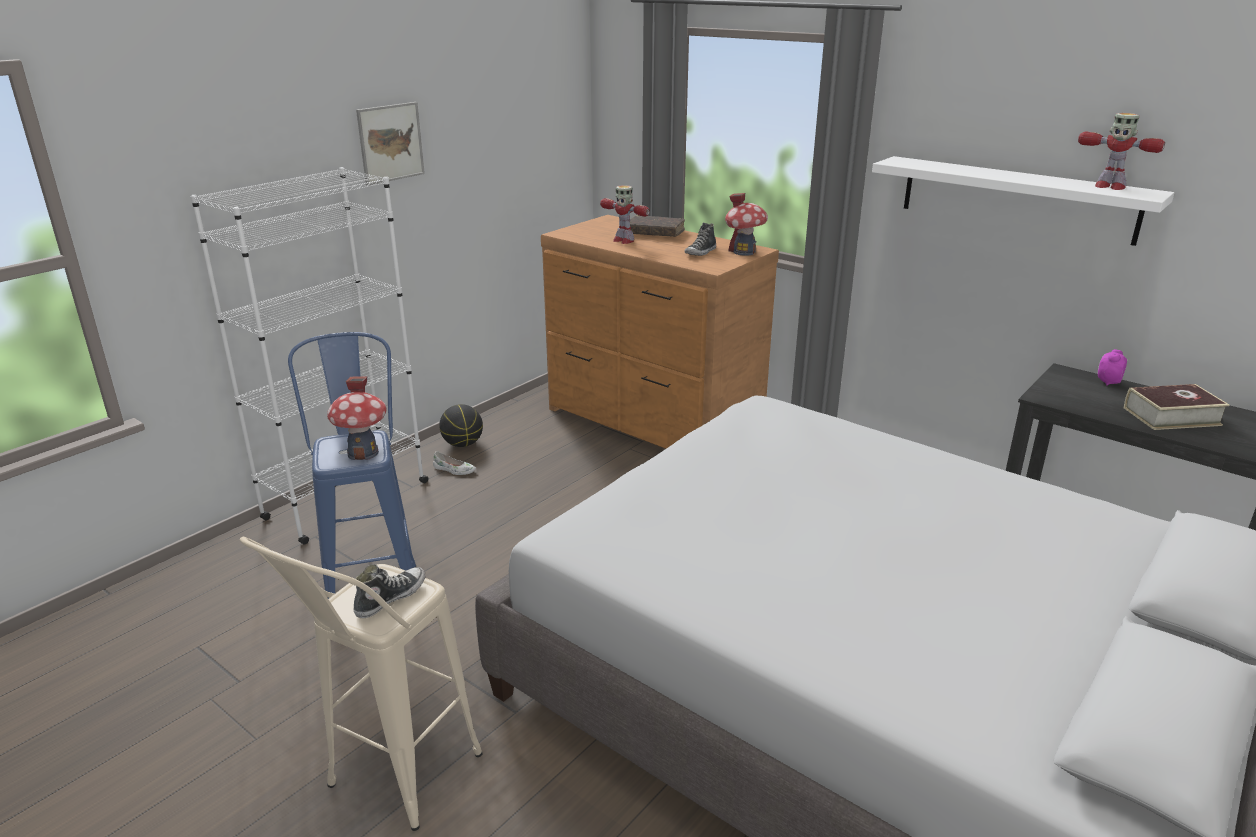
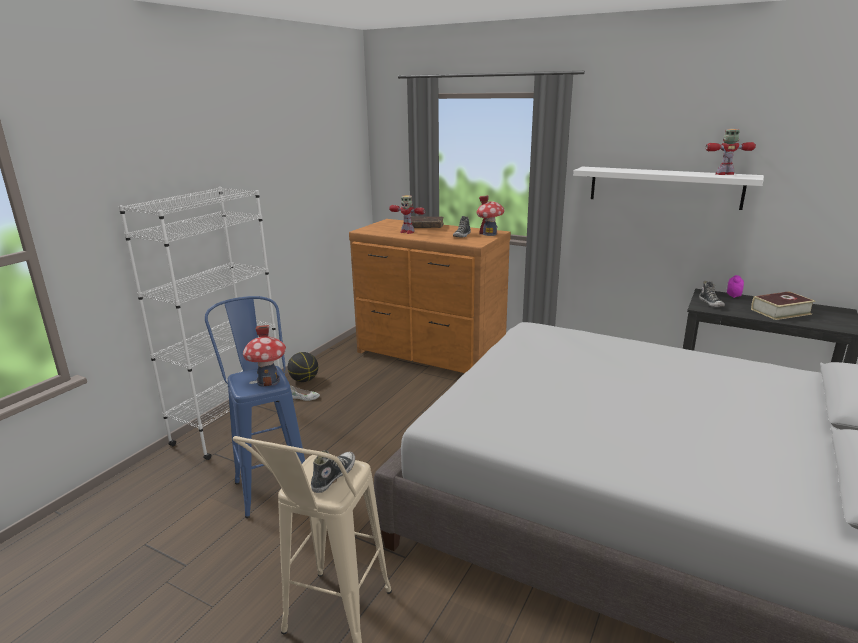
camera: 10 degrees left, 5 degrees down
picture [356,102,425,185] -> none
toy robot [1078,113,1165,190] -> toy robot turned 150 degrees clockwise [705,129,756,175]
none -> shoe [699,281,725,307]

